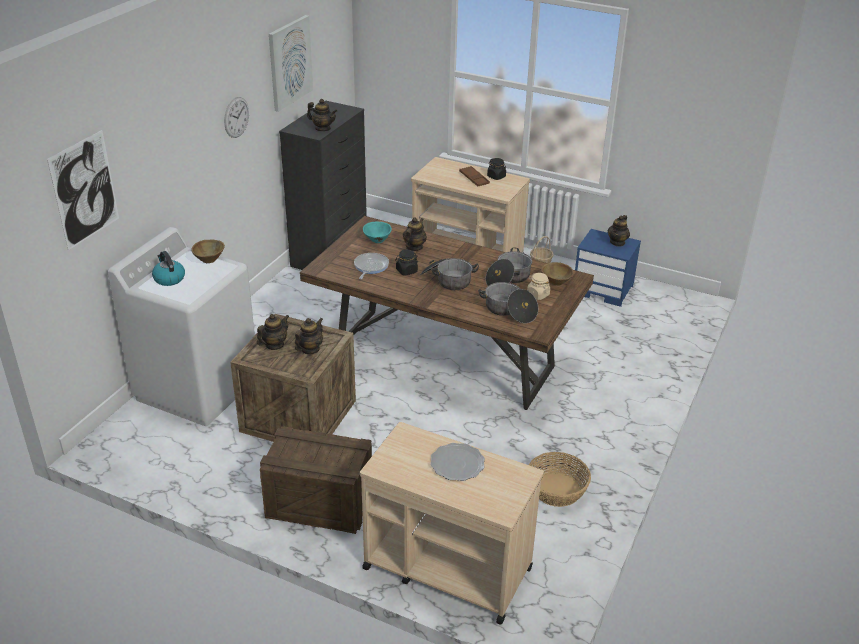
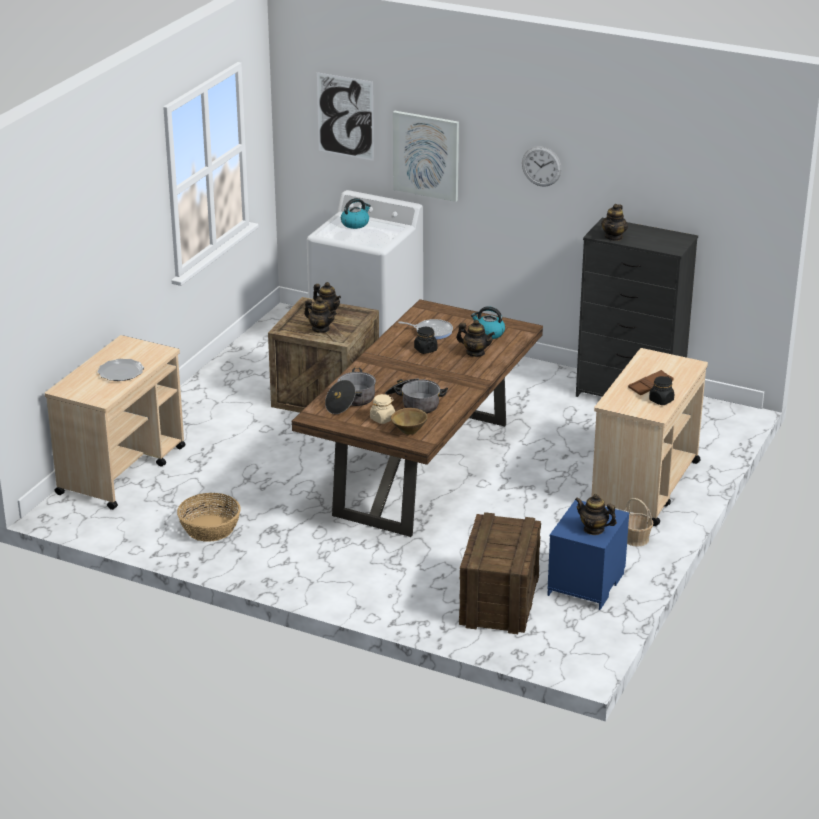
camera: 90 degrees right, 5 degrees down
brown bowl [191,239,225,263] -> none
crate [260,426,372,534] -> crate moved to [459,512,541,634]
picture [269,15,313,112] -> picture moved to [393,111,459,202]
turquoise bowl [363,222,392,243] -> kettle [471,306,505,339]
cooking pot [420,258,479,290] -> none

